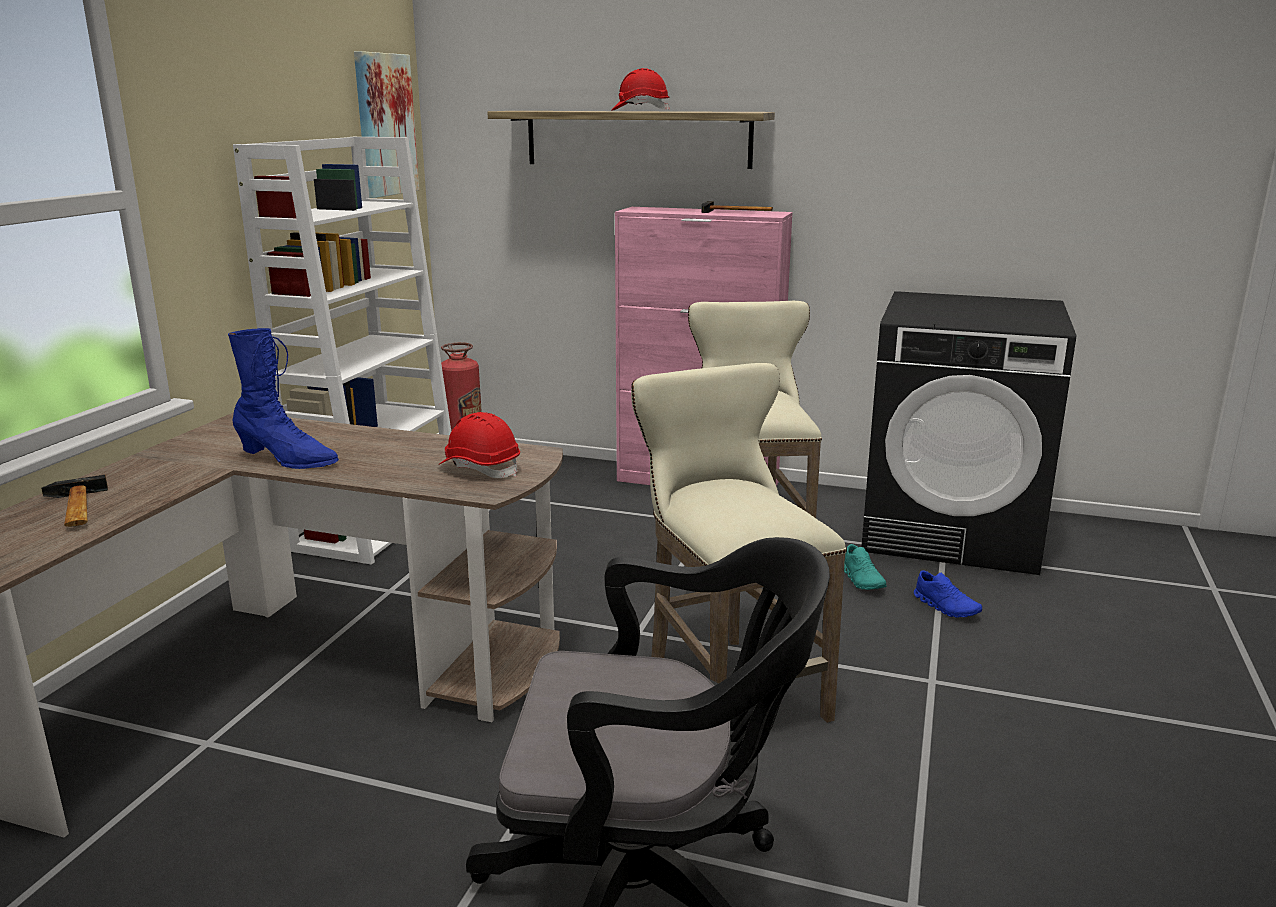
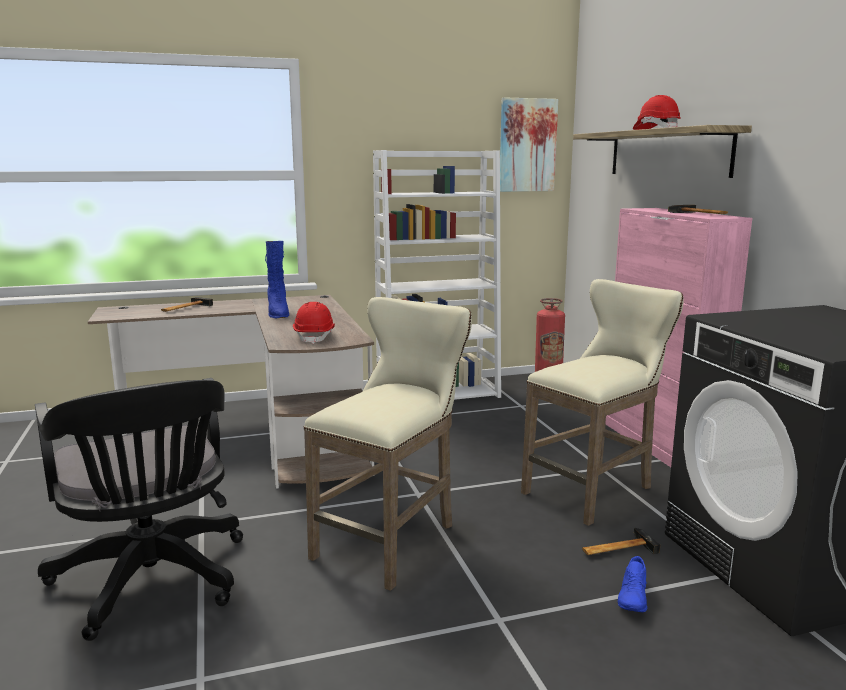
camera: 55 degrees right, 5 degrees down
turquoise shoe [844,544,887,590] -> hammer [582,528,660,555]

